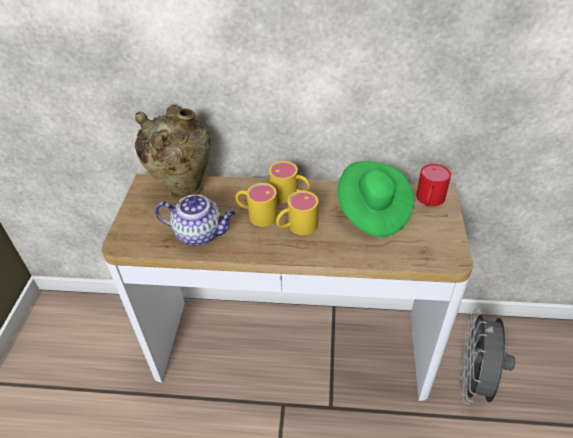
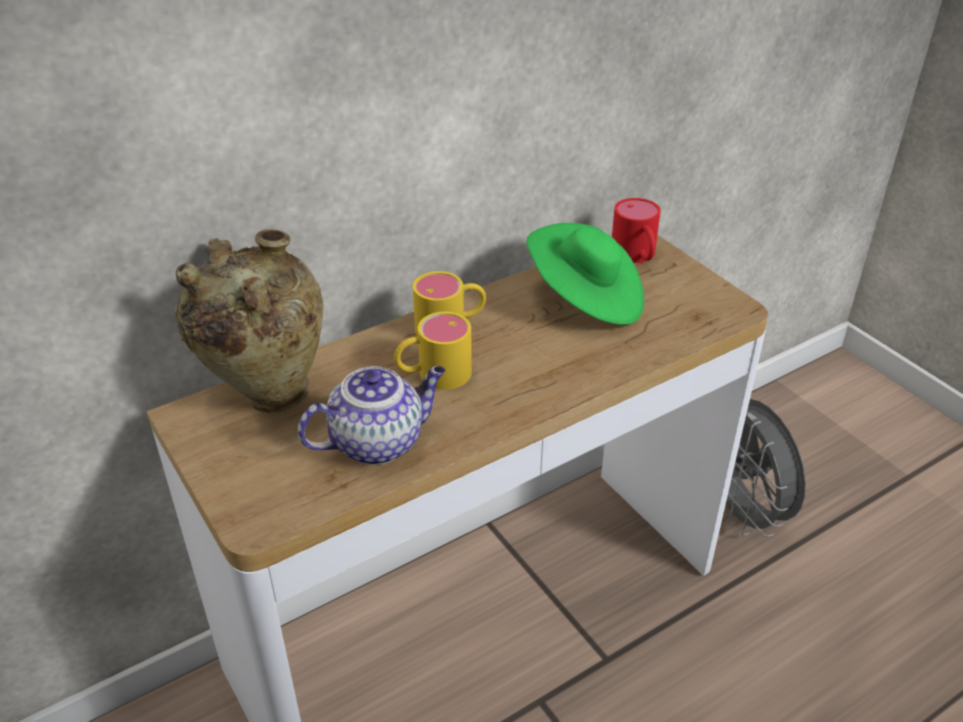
camera: 40 degrees left, 5 degrees down
yellow mug [276,191,318,235] -> none

